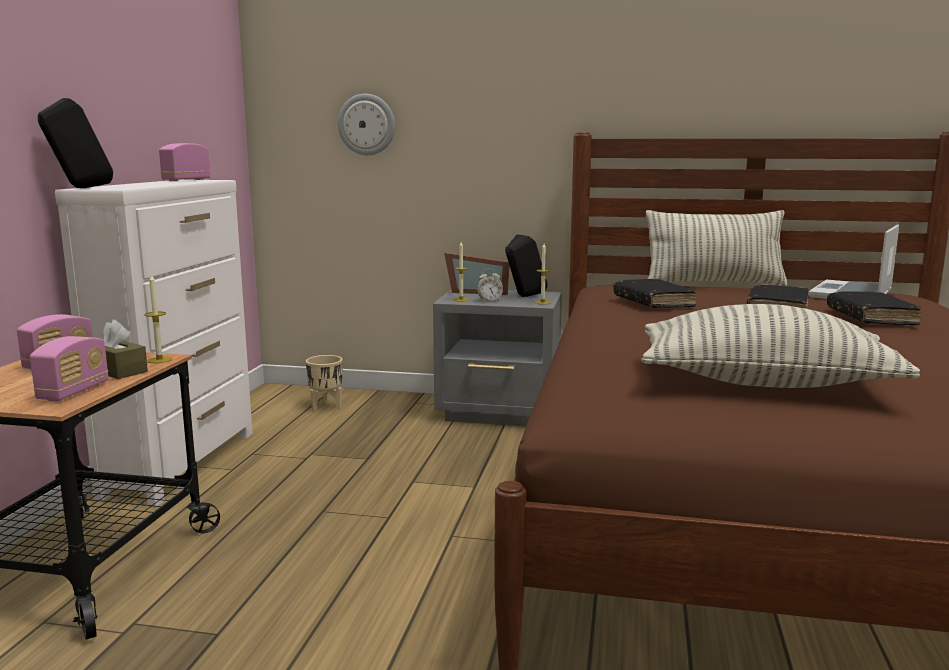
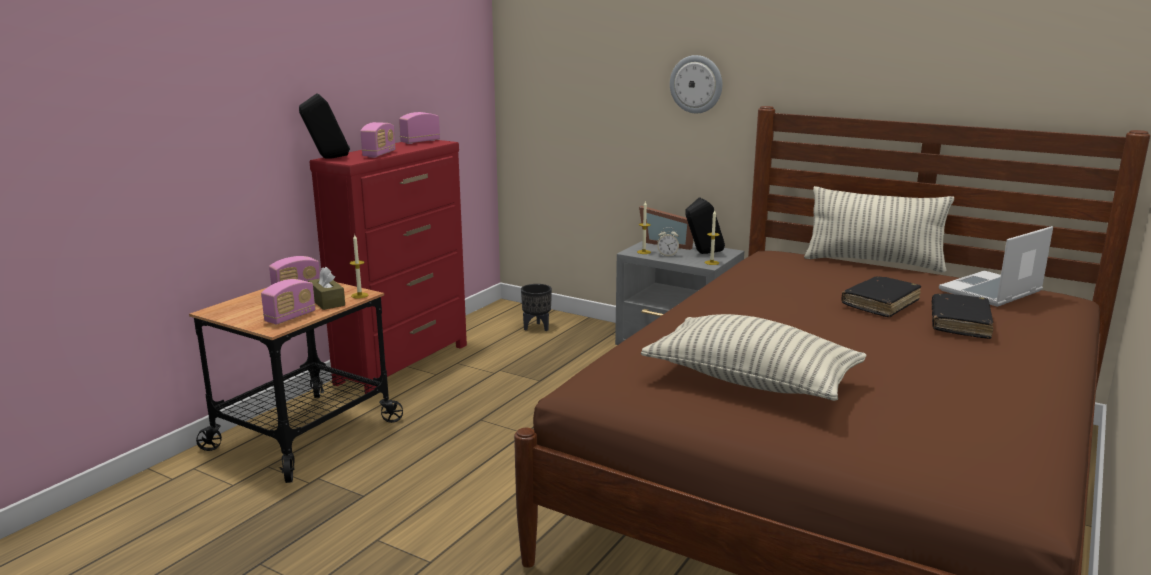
camera: 20 degrees right, 5 degrees up
white dresser [55,180,253,507] -> red dresser [310,140,467,394]
beige planter [306,355,342,411] -> black planter [521,284,552,331]
wall clock [338,94,395,155] -> wall clock moved to [670,55,722,113]
black book [613,278,696,308] -> none
none -> radio [360,122,395,158]

